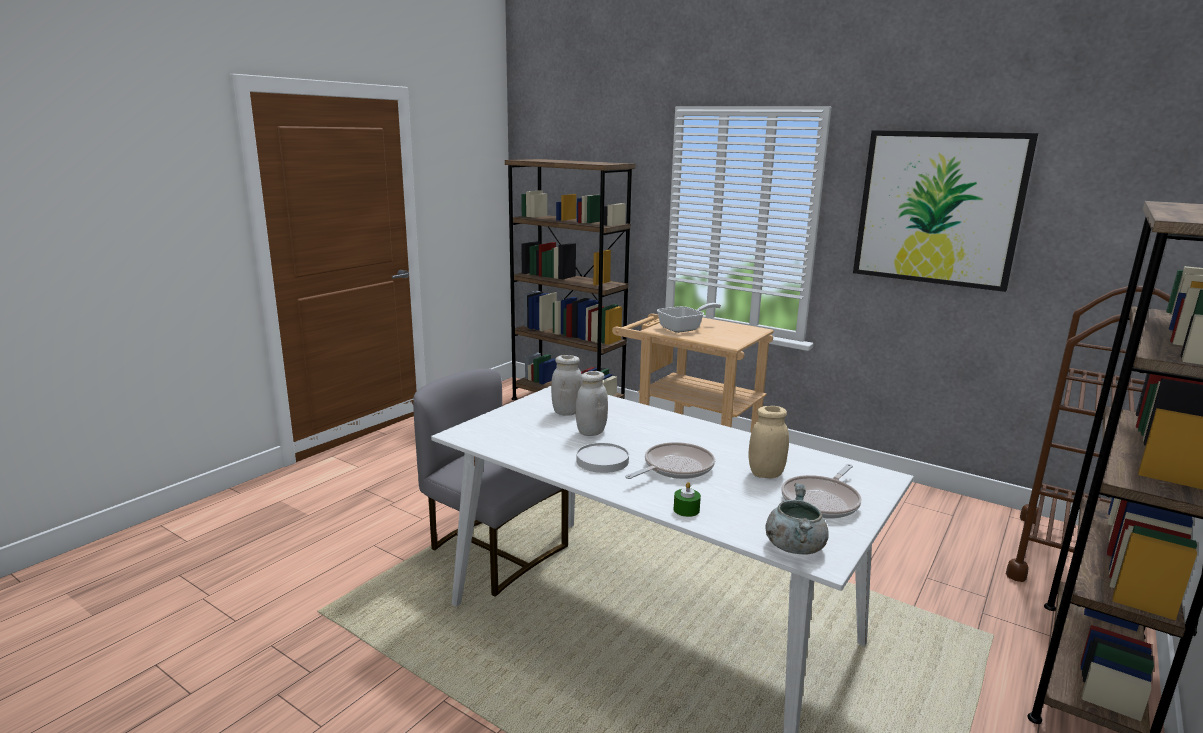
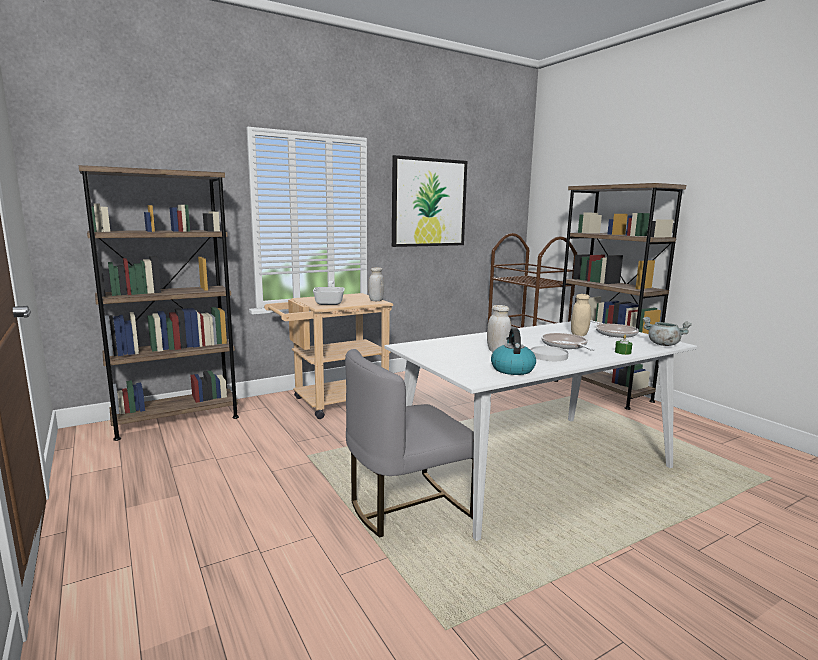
camera: 65 degrees left, 5 degrees down
white jar [551,355,582,416] -> white jar moved to [368,267,384,301]
none -> kettle [491,328,536,375]

